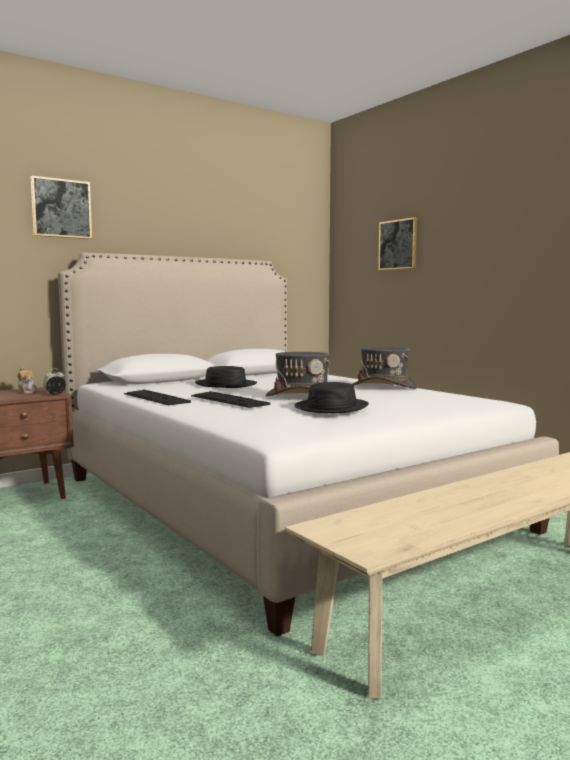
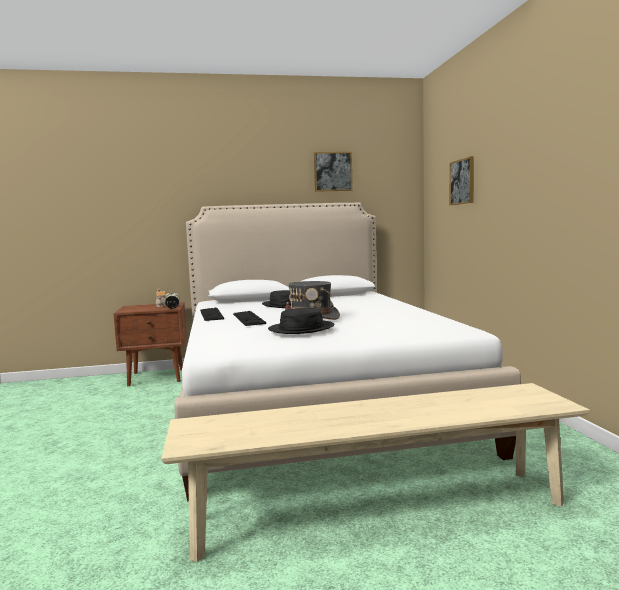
camera: 25 degrees right, 0 degrees up
picture [31,176,92,239] -> picture moved to [314,152,353,192]
grey hat [352,347,418,389] -> none

